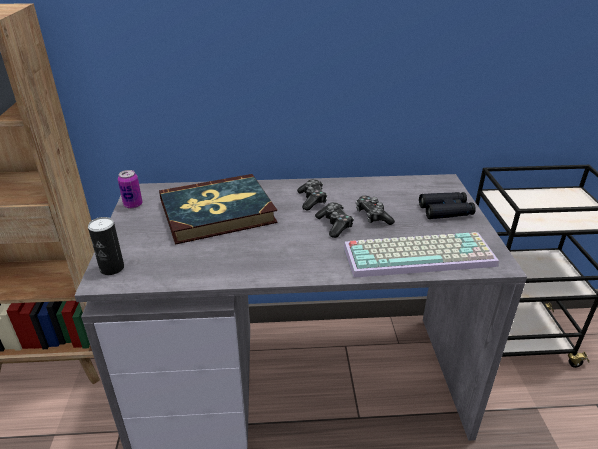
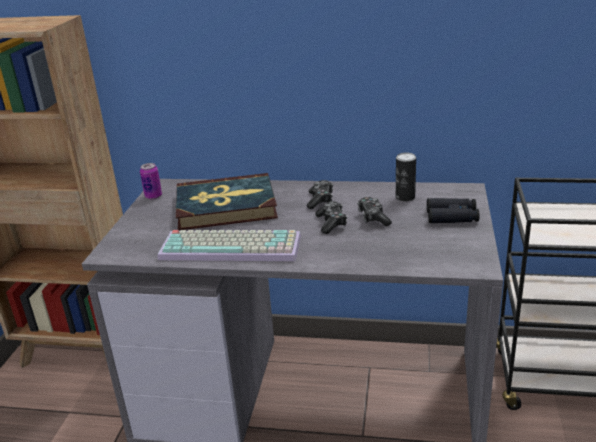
camera: 15 degrees right, 5 degrees down
can [88,217,124,275] -> can moved to [396,153,416,202]
keyboard [343,232,499,278] -> keyboard moved to [158,230,301,261]

